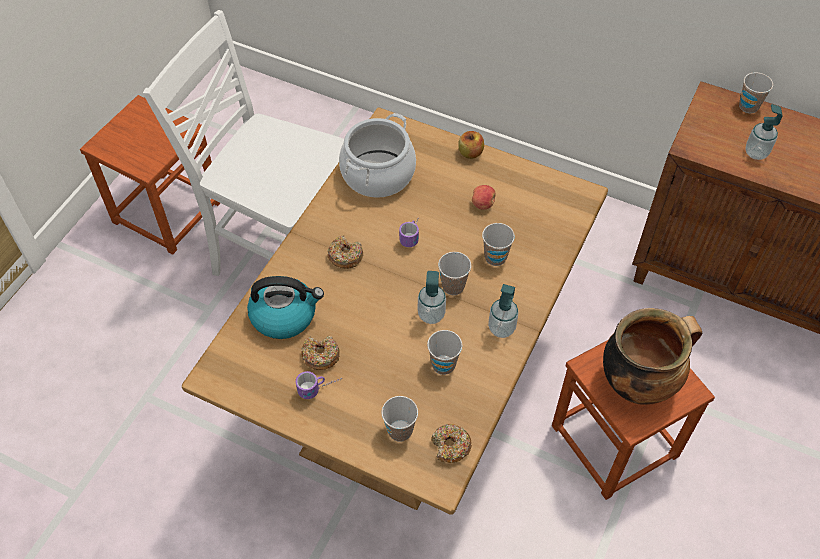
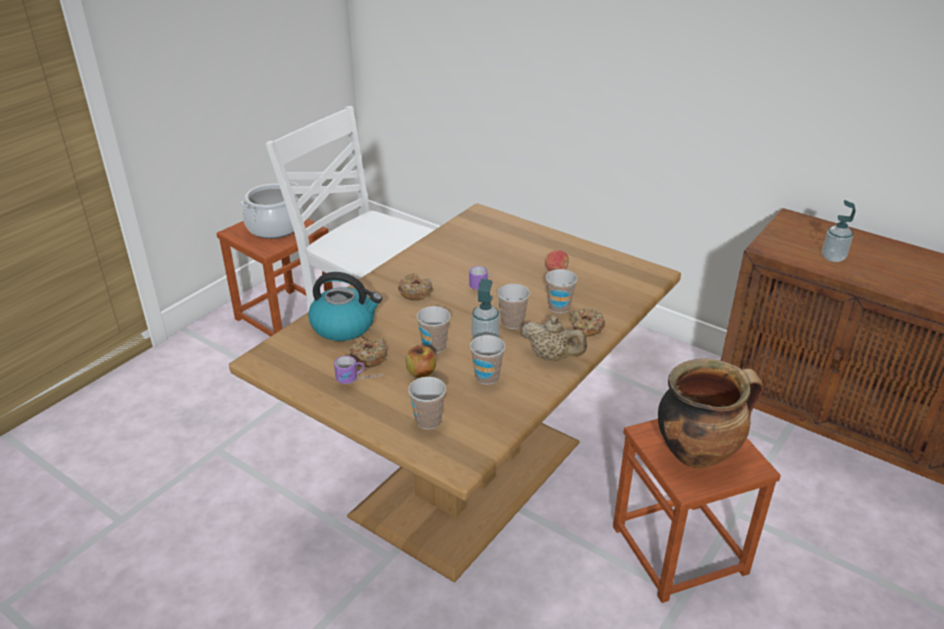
camera: 10 degrees right, 20 degrees down
cooking pot [339,113,416,198] -> cooking pot moved to [240,182,303,239]
donut [431,424,472,463] -> donut moved to [570,308,605,336]
apple [458,131,484,159] -> apple moved to [405,345,436,378]
soap dispenser [488,284,519,338] -> beige teapot [521,316,587,361]
cup [739,72,773,113] -> cup moved to [417,306,450,353]

